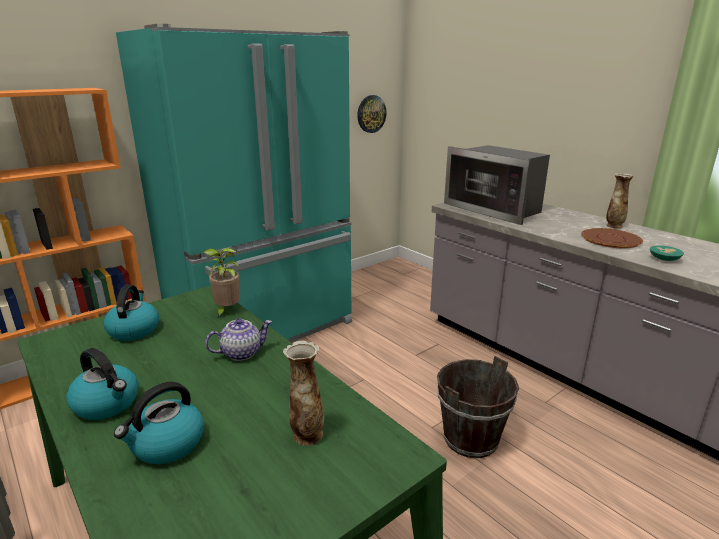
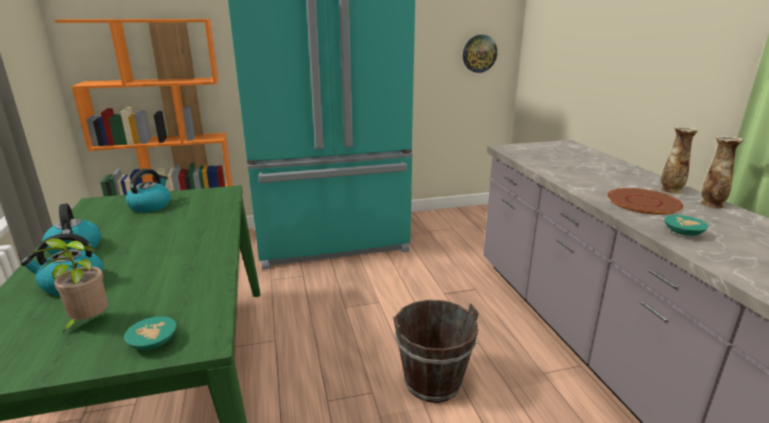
camera: 25 degrees right, 0 degrees up
potted plant [203,248,240,319] -> potted plant moved to [32,238,108,333]
teapot [205,318,272,361] -> none
vase [283,340,324,446] -> vase moved to [701,135,744,208]
microwave [444,145,550,225] -> none
none -> turquoise bowl [124,316,176,350]

